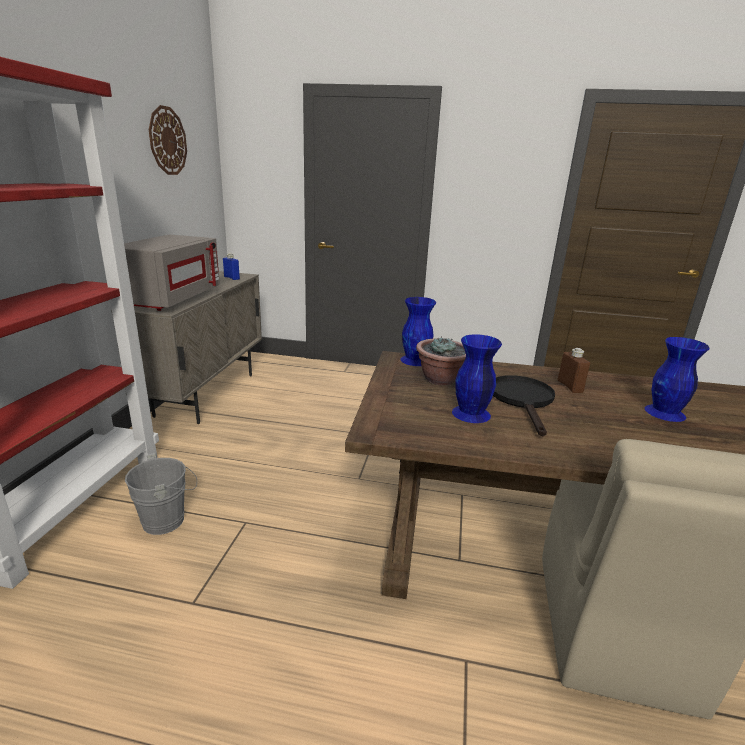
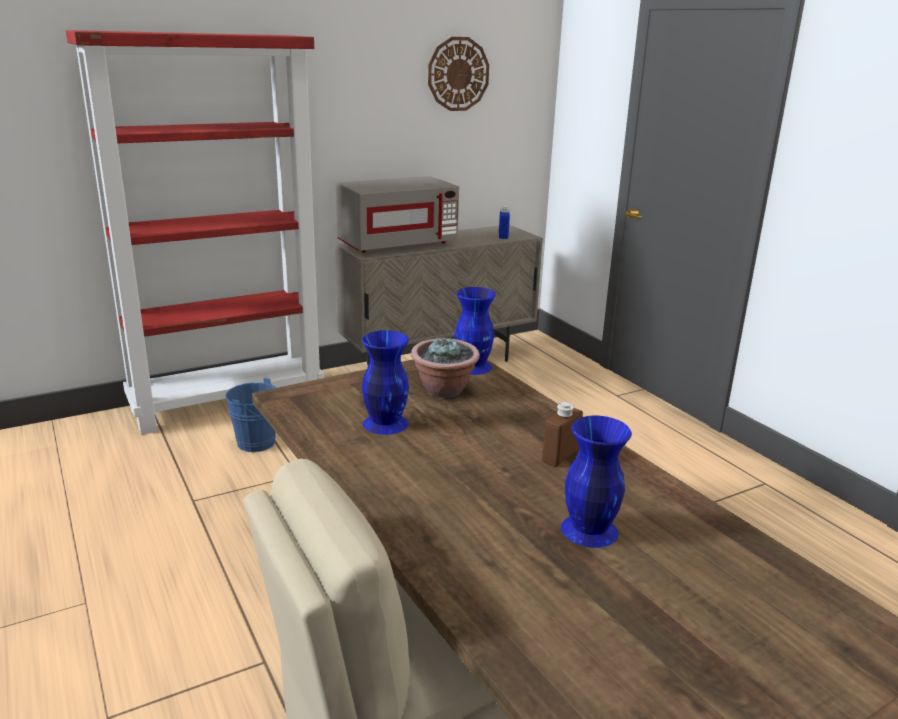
camera: 50 degrees right, 0 degrees up
grey bucket [125,453,197,535] -> blue bucket [225,378,277,452]
black frying pan [493,375,555,436] -> none

